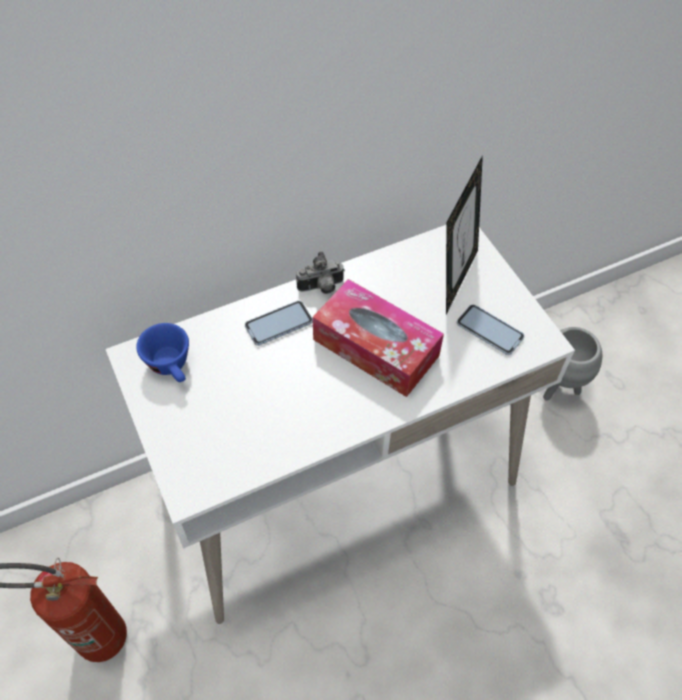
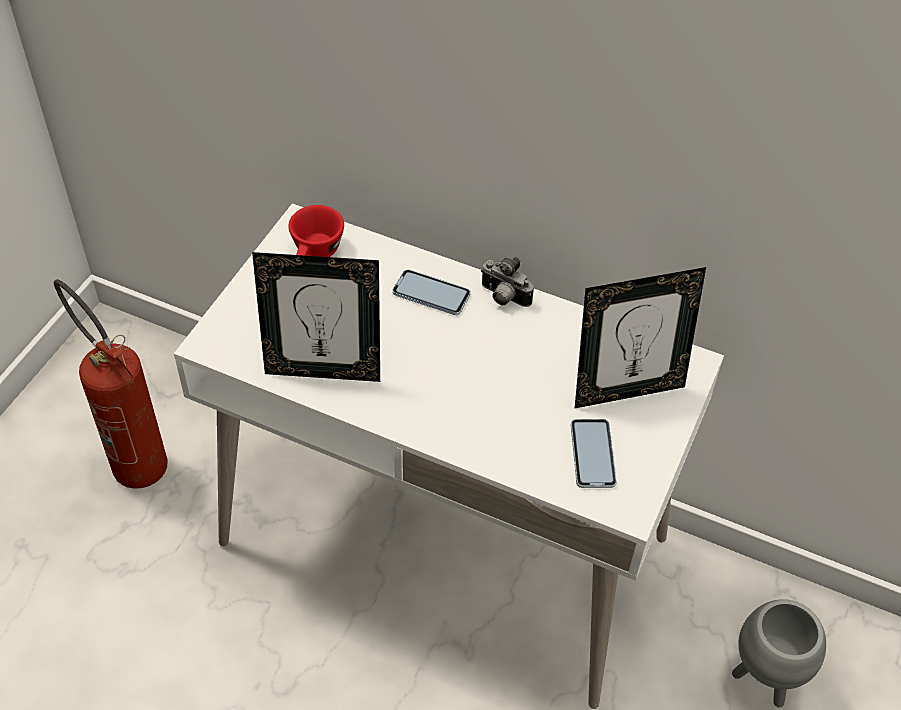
camera: 50 degrees right, 5 degrees down
blue cup [136,323,189,382] -> red cup [289,205,344,257]
tissue box [313,279,444,397] -> none
none -> picture frame [252,252,380,382]

